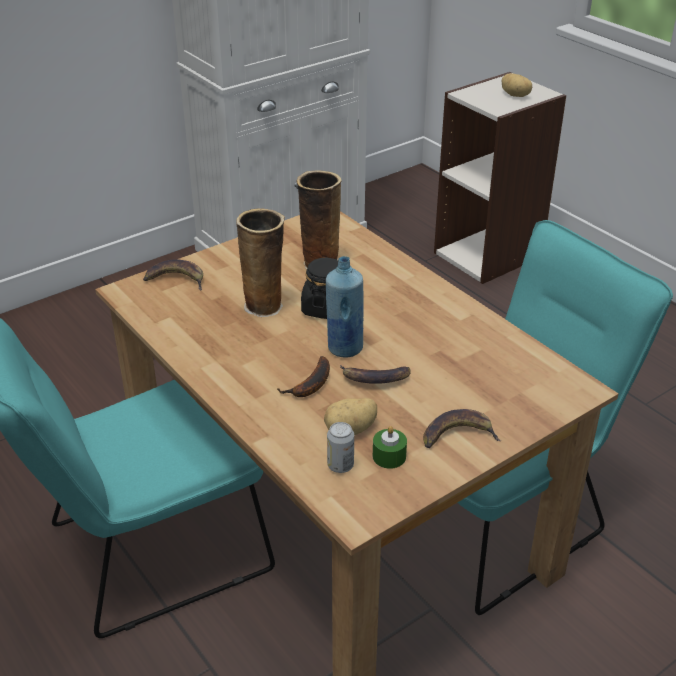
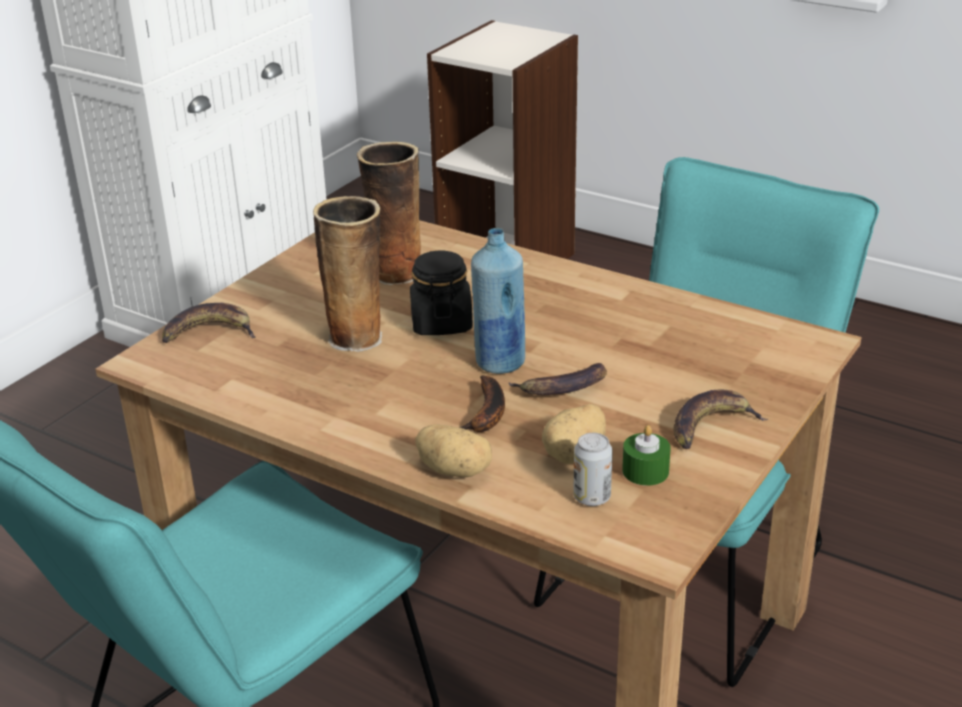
camera: 20 degrees left, 5 degrees down
potato [502,73,532,97] -> potato moved to [415,424,492,477]

